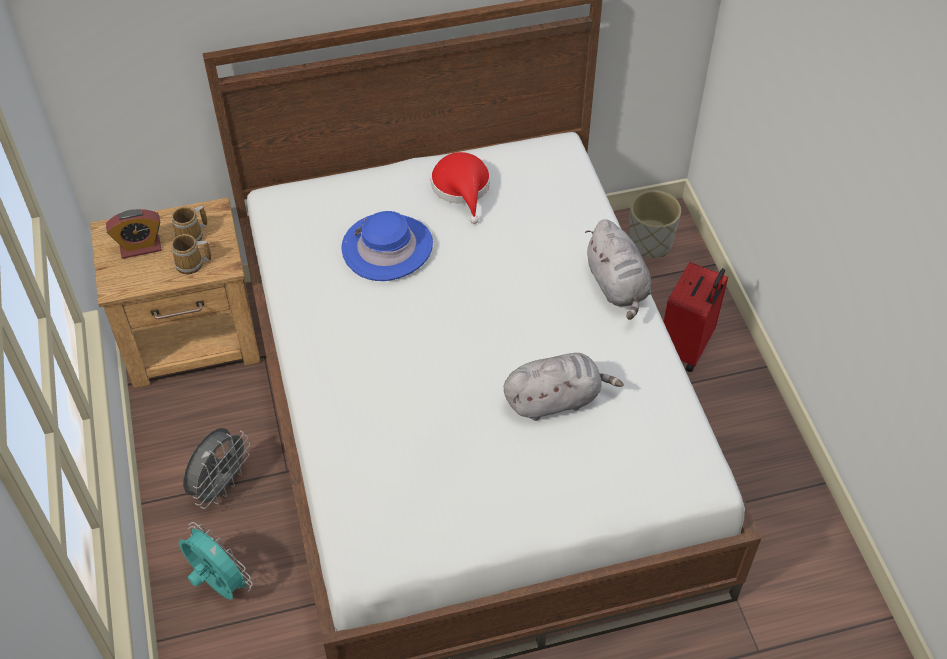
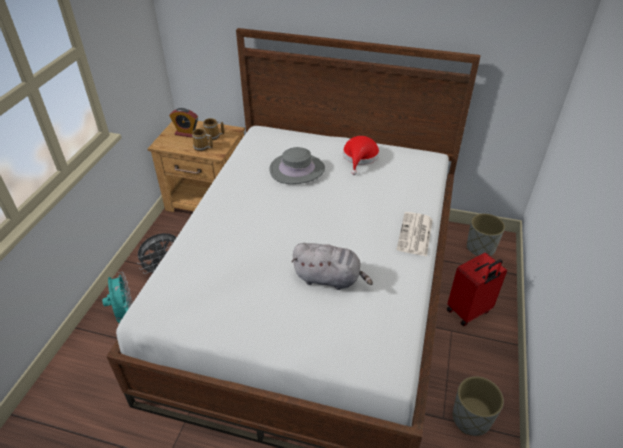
camera: 30 degrees right, 10 degrees down
blue hat [342,211,433,281] -> grey hat [269,147,325,184]
grey plush toy [585,219,651,320] -> newspaper [397,212,433,256]
none -> grey planter [453,376,504,436]

